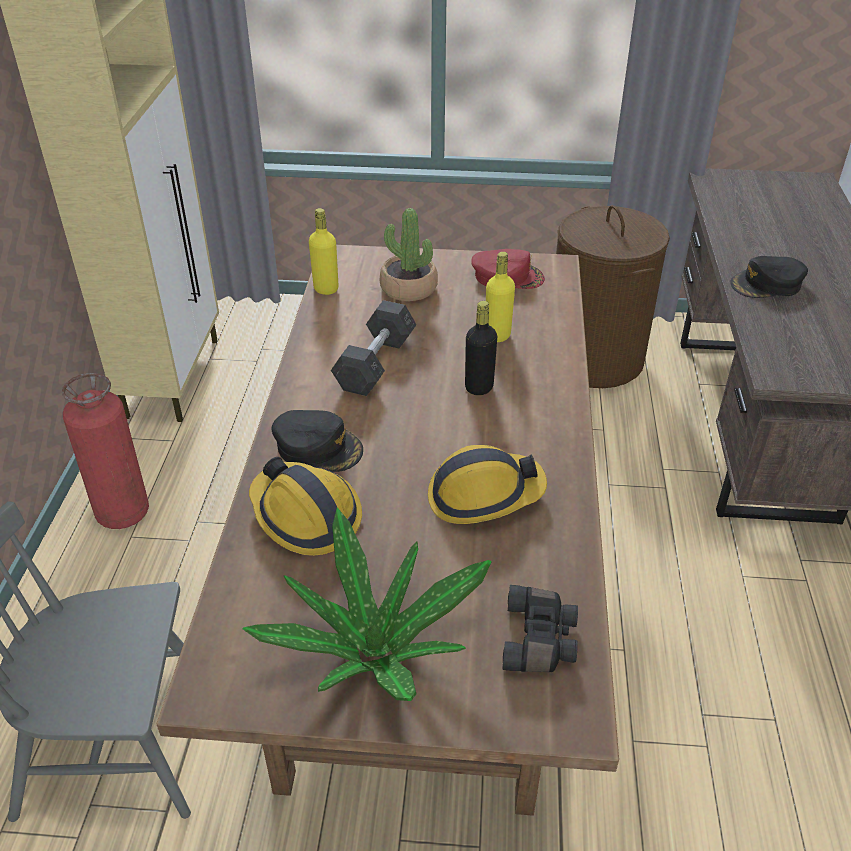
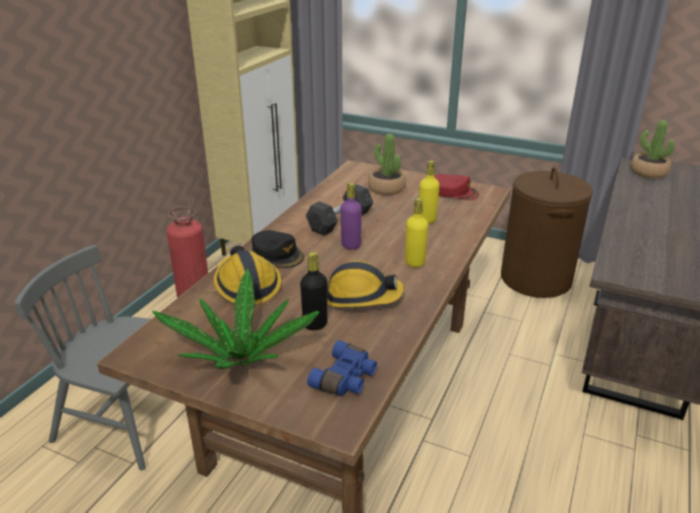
camera: 20 degrees right, 10 degrees down
yellow bottle [309,208,338,295] -> yellow bottle moved to [405,198,428,268]
black bottle [465,301,497,395] -> black bottle moved to [300,252,328,330]
black binoculars [502,585,578,672] -> blue binoculars [307,340,377,396]
black cap [731,256,808,298] -> none
none -> purple bottle [340,183,362,250]
none -> potted plant [631,120,675,178]

